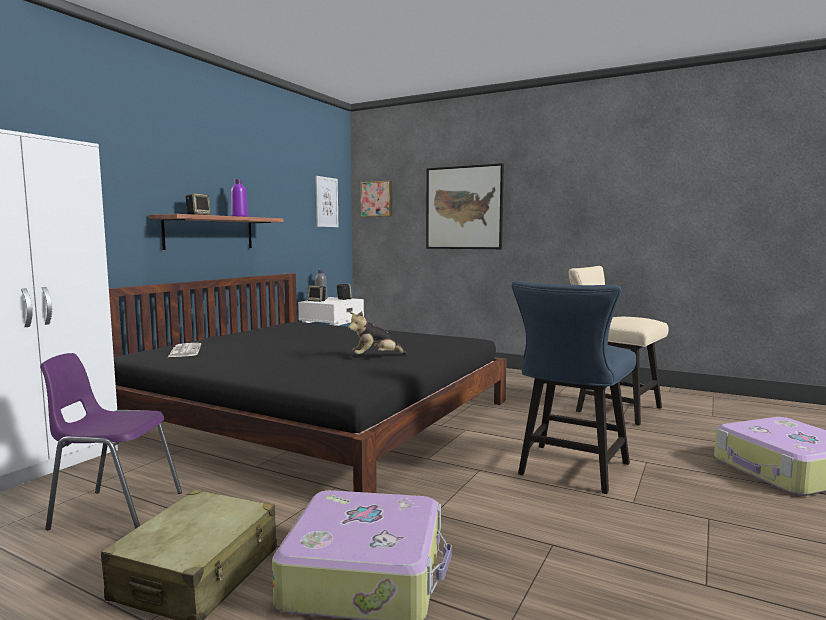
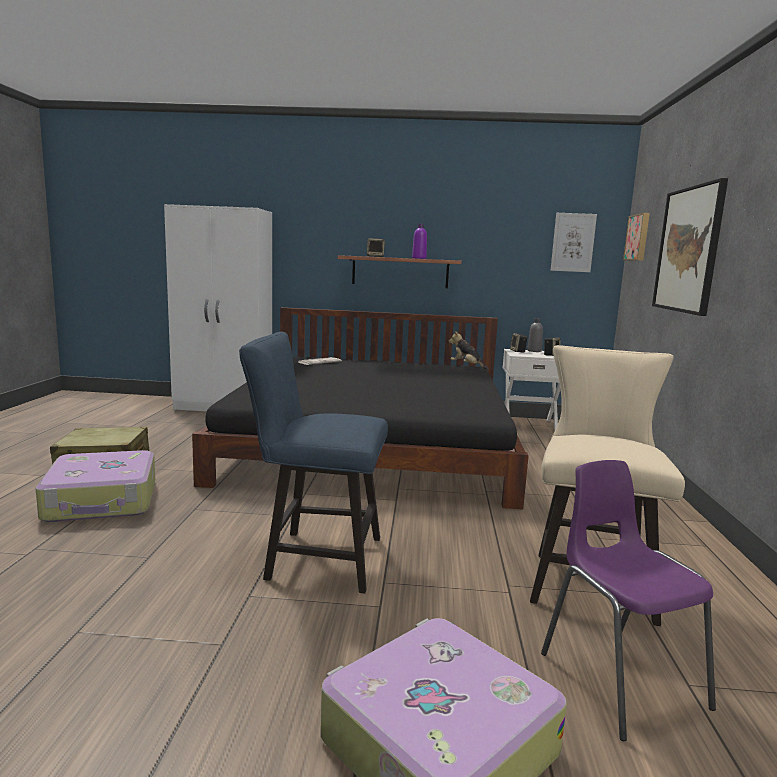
camera: 65 degrees right, 5 degrees up
purple chair [40,353,182,530] -> purple chair moved to [541,460,716,741]
plush toy [348,311,407,355] -> plush toy moved to [448,331,489,370]

